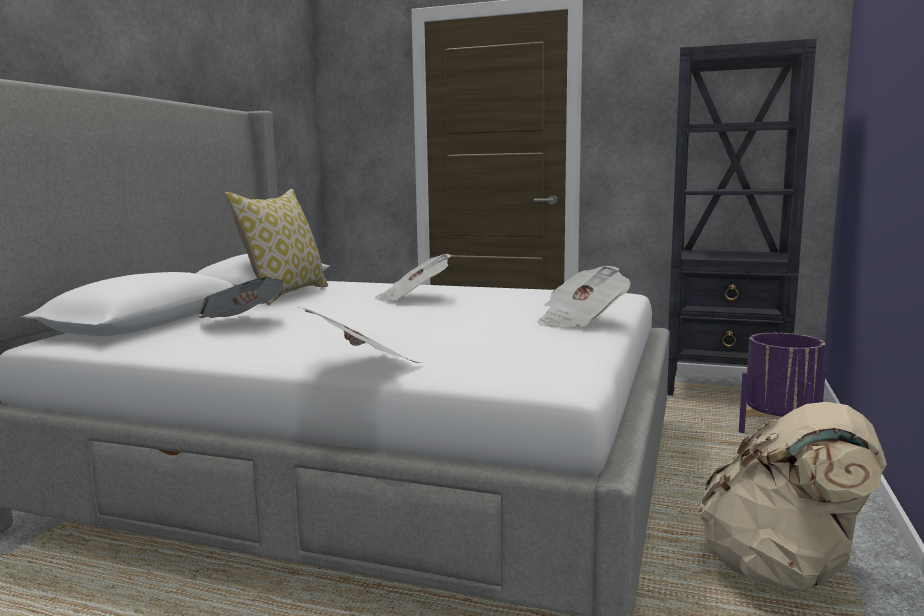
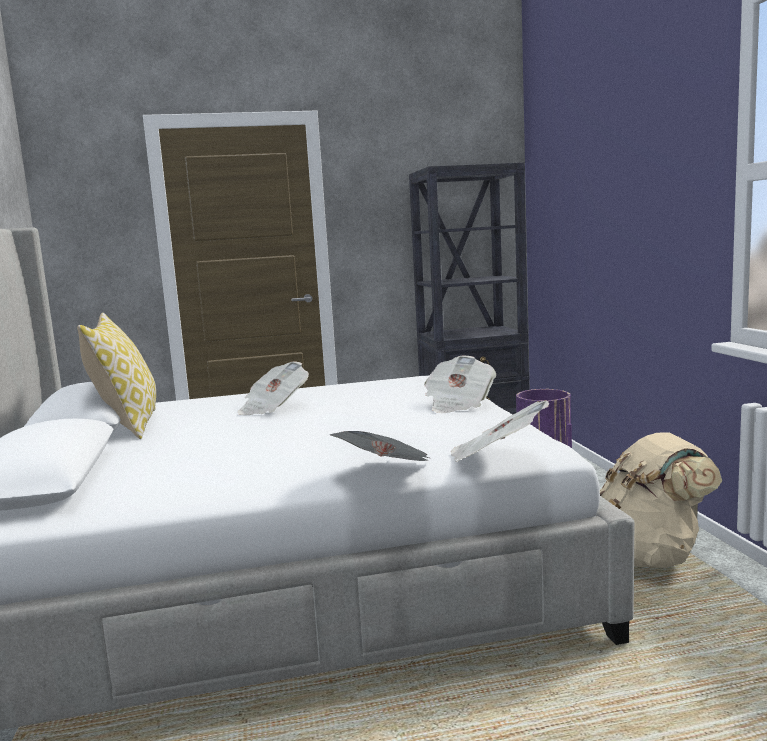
camera: 30 degrees left, 0 degrees up
newspaper [199,277,285,318] -> newspaper moved to [450,401,549,462]

